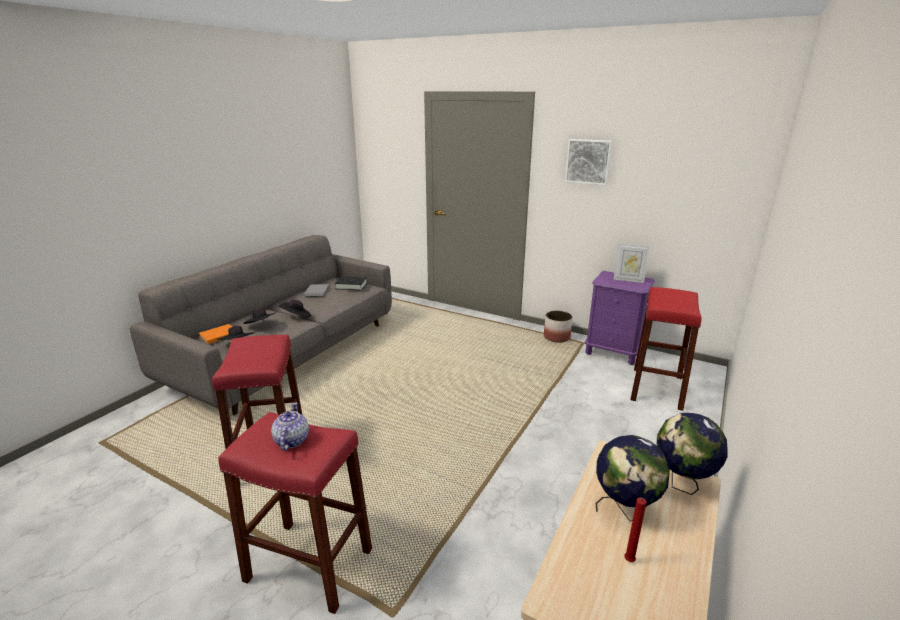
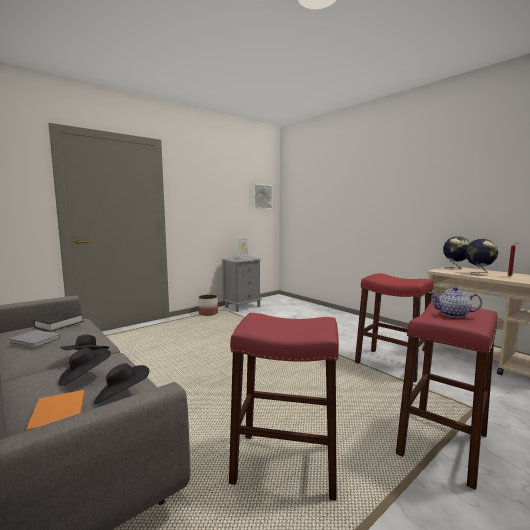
camera: 70 degrees left, 15 degrees down
picture [565,139,612,185] -> picture moved to [252,184,272,209]
purple nightstand [585,271,655,365] -> grey nightstand [221,257,262,312]
red stool [631,287,702,411] -> red stool moved to [355,273,434,382]

